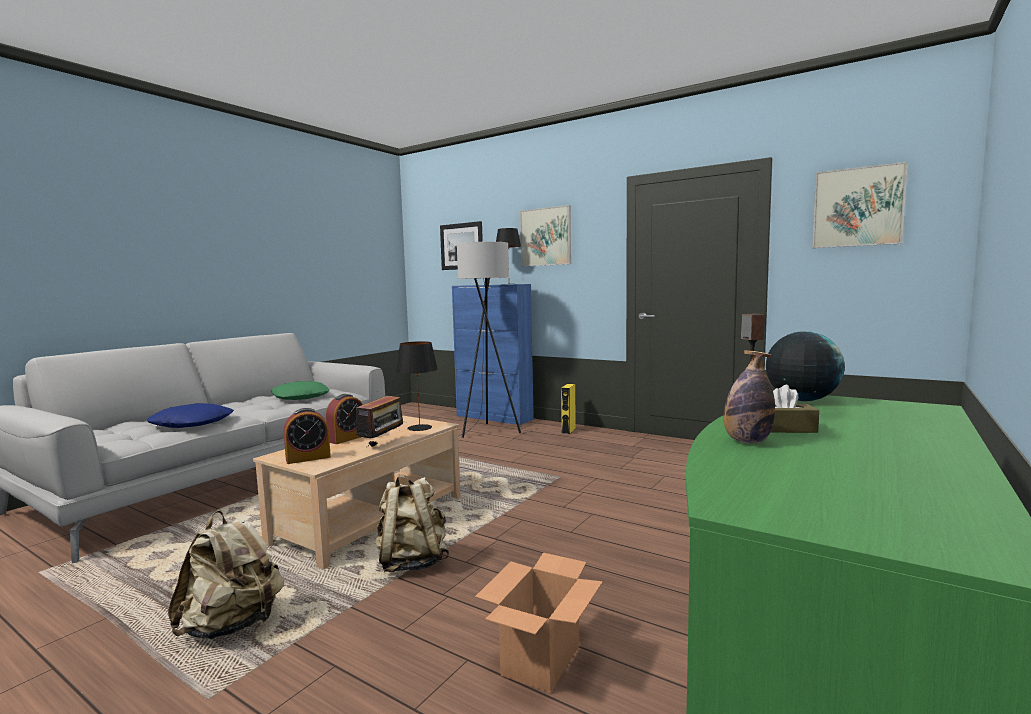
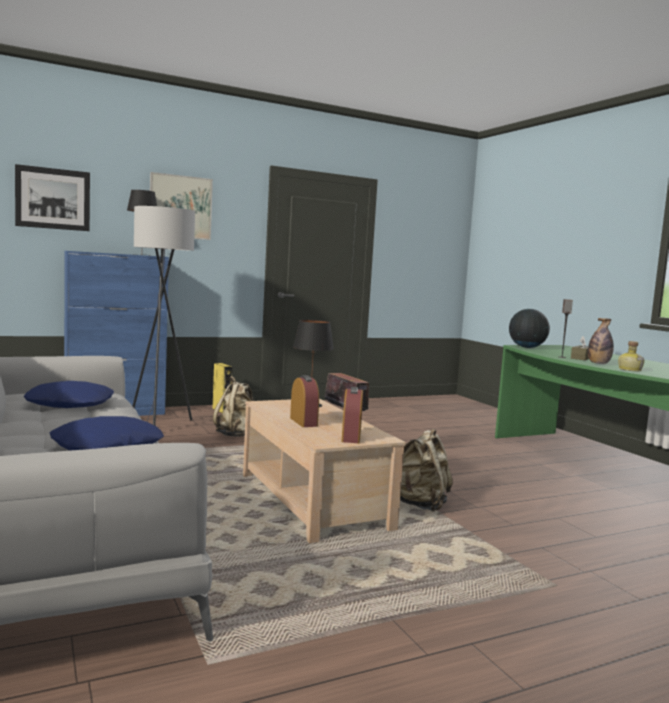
camera: 60 degrees left, 0 degrees up
beige backpack [168,511,284,639] -> beige backpack moved to [213,376,255,437]
green pillow [271,381,329,400] -> blue pillow [23,381,114,408]
cardboard box [475,553,603,693] -> none
picture [812,162,908,248] -> none
none -> bottle [618,341,644,371]

